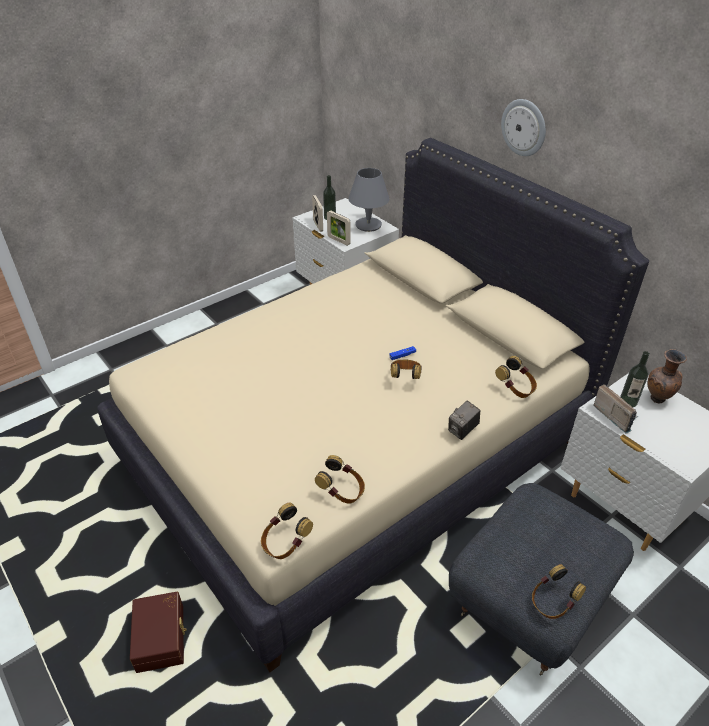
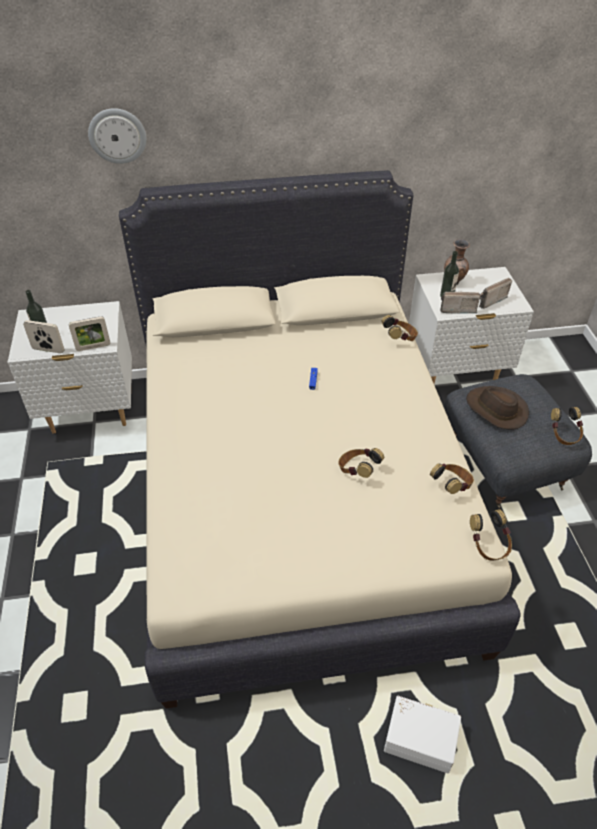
camera: 60 degrees left, 5 degrees up
brown storage box [130,592,187,673] -> white storage box [384,696,461,773]
grey table lamp [348,168,389,232] -> none
headphones [391,360,422,379] -> headphones moved to [338,448,384,478]
camera [448,401,480,440] -> none
wall clock [501,99,546,156] -> wall clock moved to [88,108,147,164]
none -> brown hat [466,386,529,429]
none -> radio [479,278,512,309]

